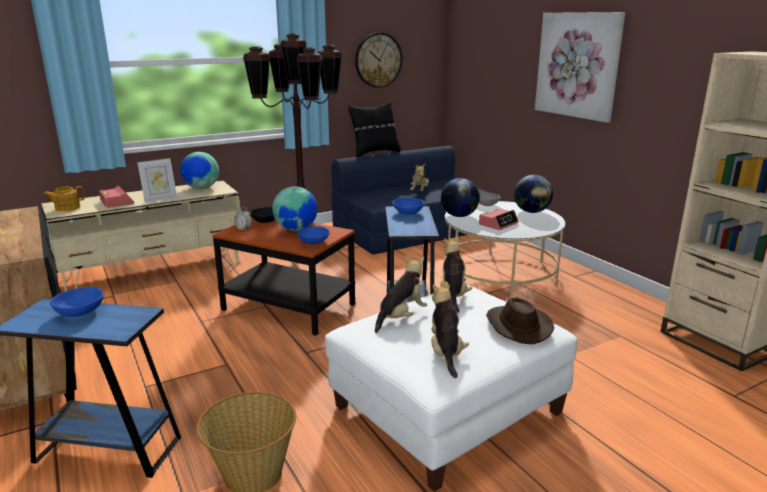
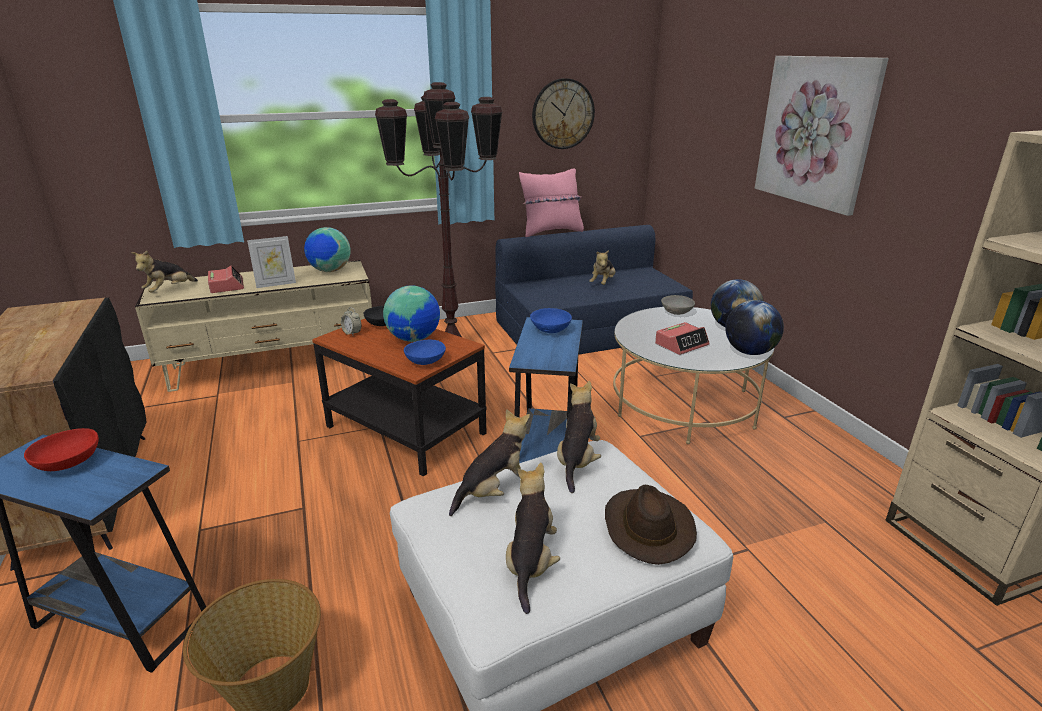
camera: 10 degrees right, 5 degrees up
teapot [44,186,85,211] -> plush toy [131,250,198,293]
blue bowl [50,287,104,317] -> red bowl [24,428,99,471]
black pillow [348,102,400,157] -> pink pillow [519,168,584,237]
globe [441,178,480,217] -> globe moved to [725,300,784,355]

